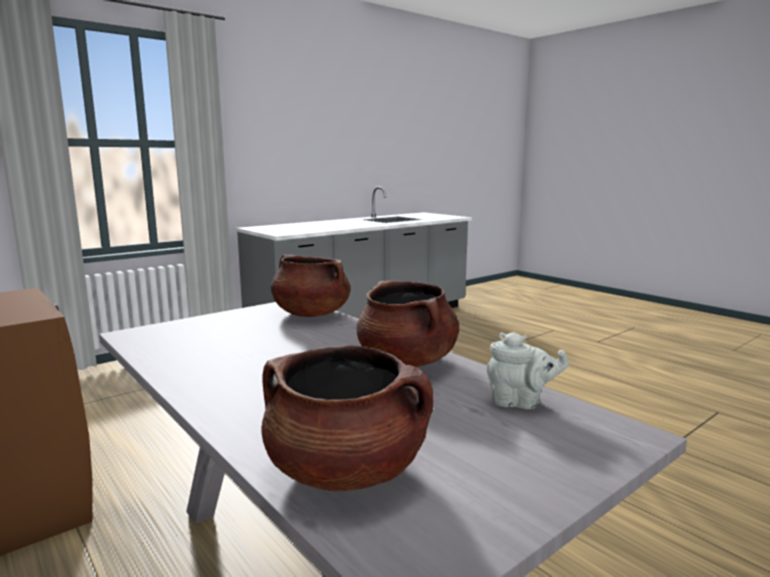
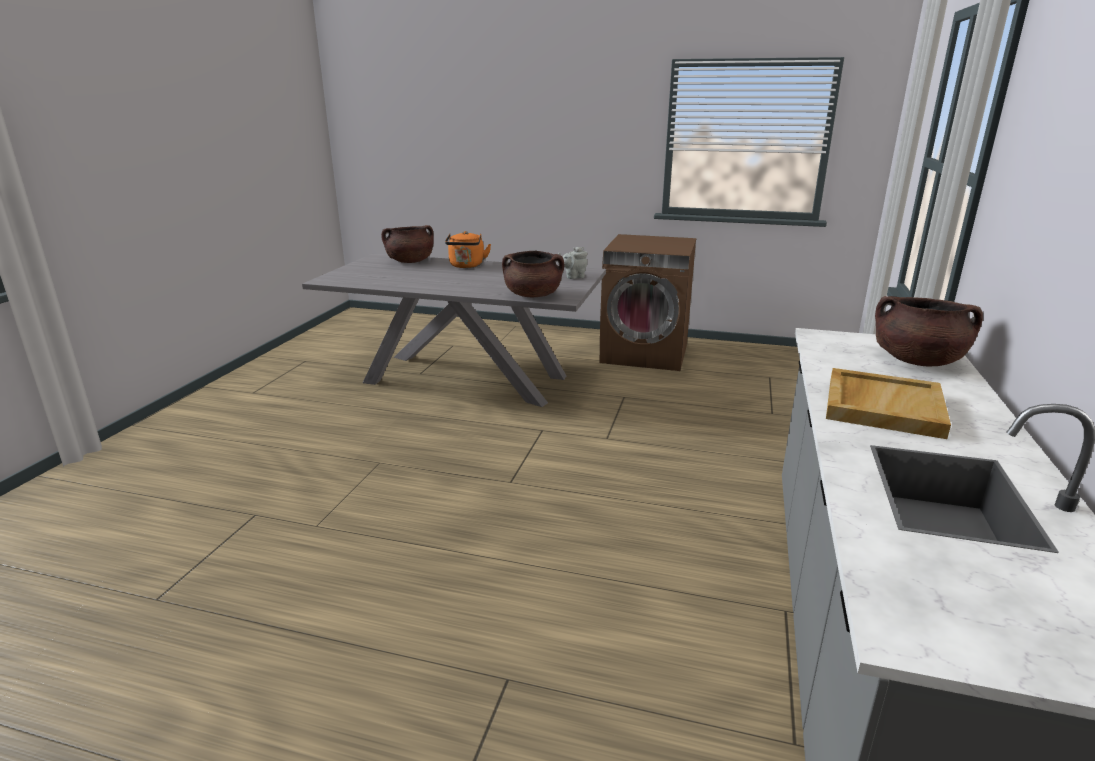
camera: 145 degrees right, 10 degrees up
brown cooking pot [356,280,459,367] -> brown cooking pot moved to [875,296,983,367]
grey teapot [487,332,569,409] -> grey teapot moved to [558,247,587,279]
none -> orange kettle [445,231,491,268]
none -> beige tray [826,368,951,439]

